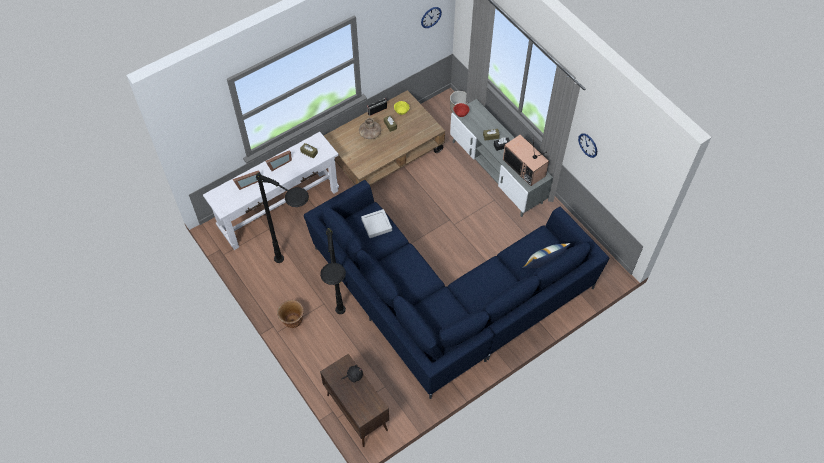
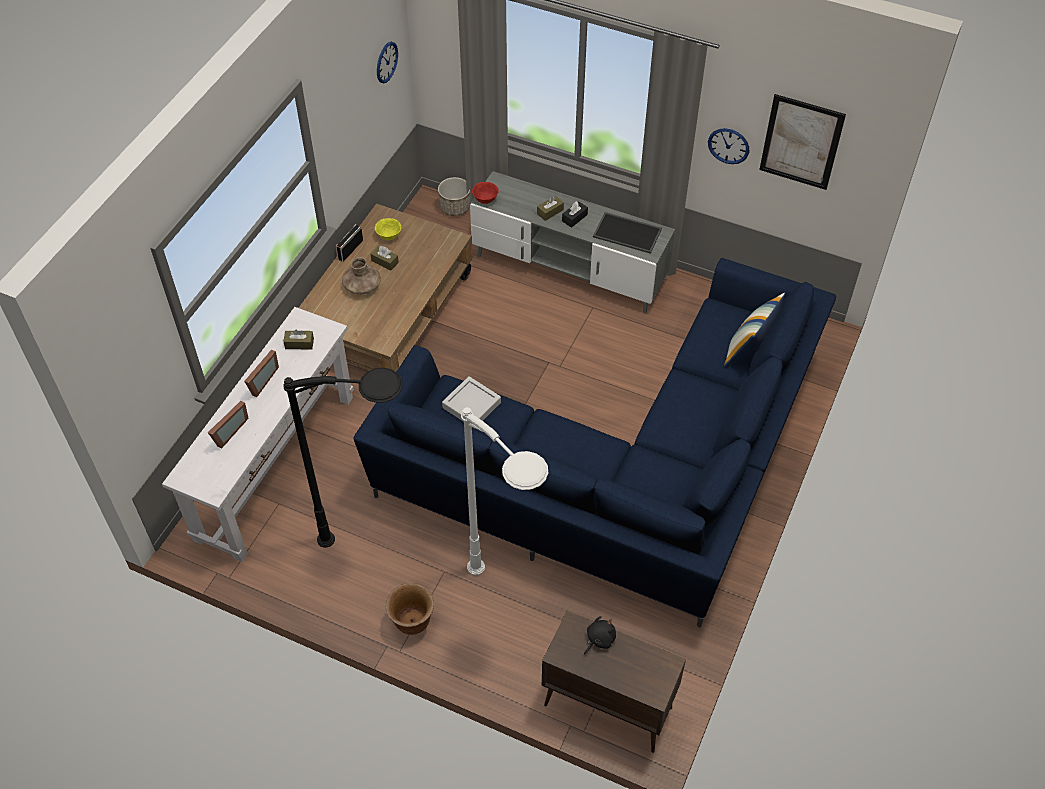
camera: 30 degrees left, 5 degrees down
black floor lamp [320,228,346,314] -> white floor lamp [461,407,548,575]
television [503,135,549,186] -> tray [593,212,662,254]
none -> picture [759,94,846,190]

